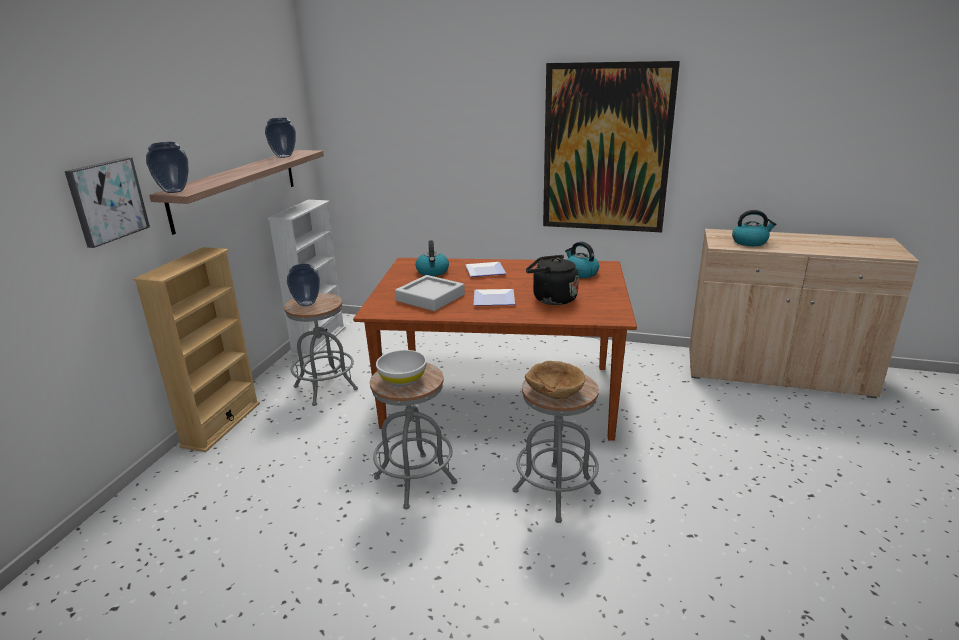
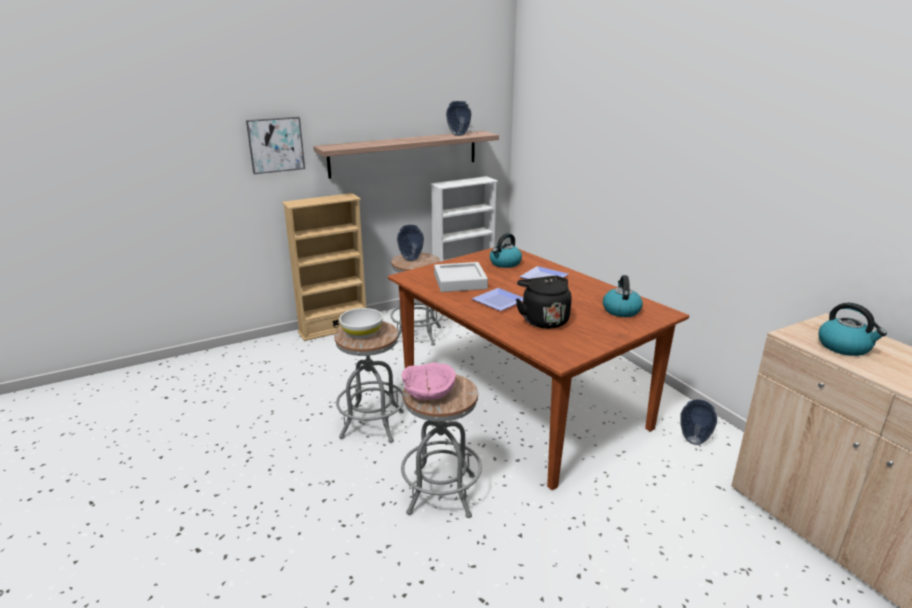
camera: 45 degrees right, 0 degrees up
vase [146,142,189,193] -> vase moved to [680,399,717,445]
brown bowl [525,361,585,399] -> pink bowl [402,363,456,400]
picture [543,61,680,232] -> none

